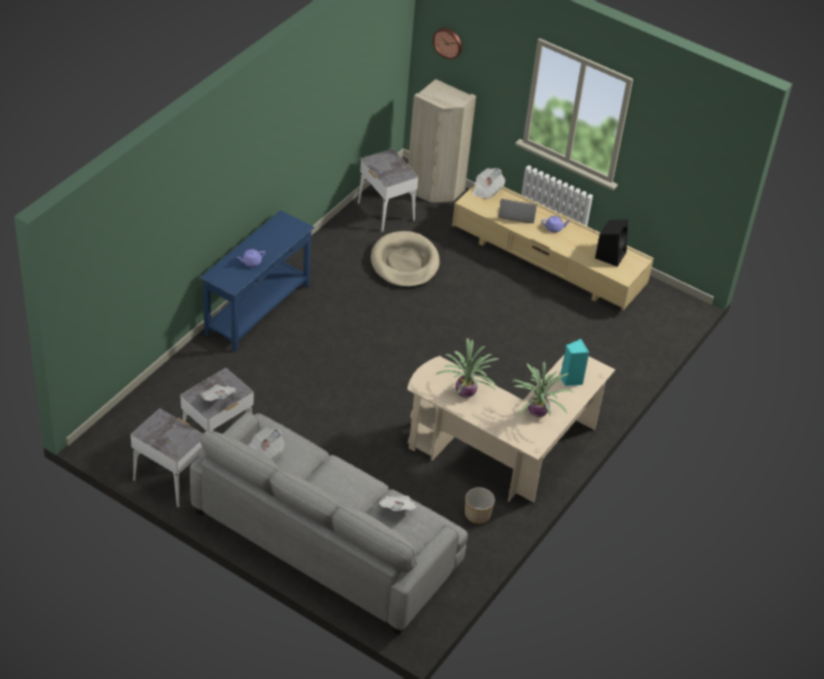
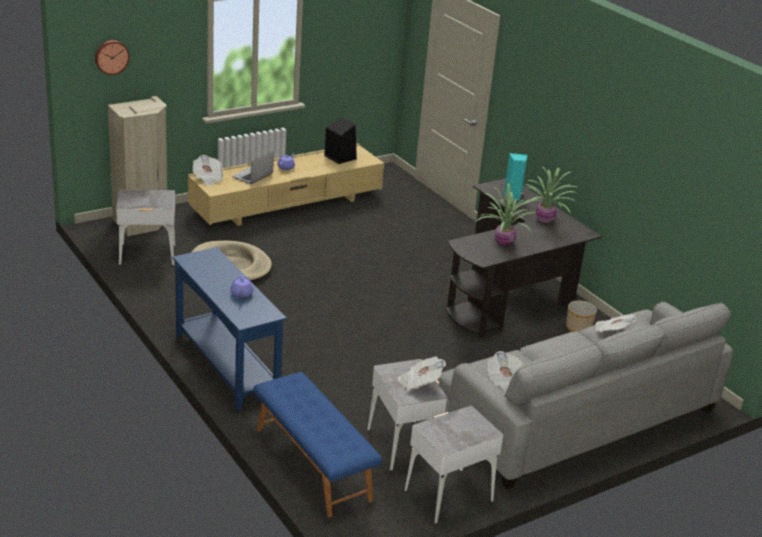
camera: 65 degrees left, 15 degrees down
beige desk [407,355,615,503] -> black desk [446,178,602,338]
none -> blue bench [253,372,382,517]

